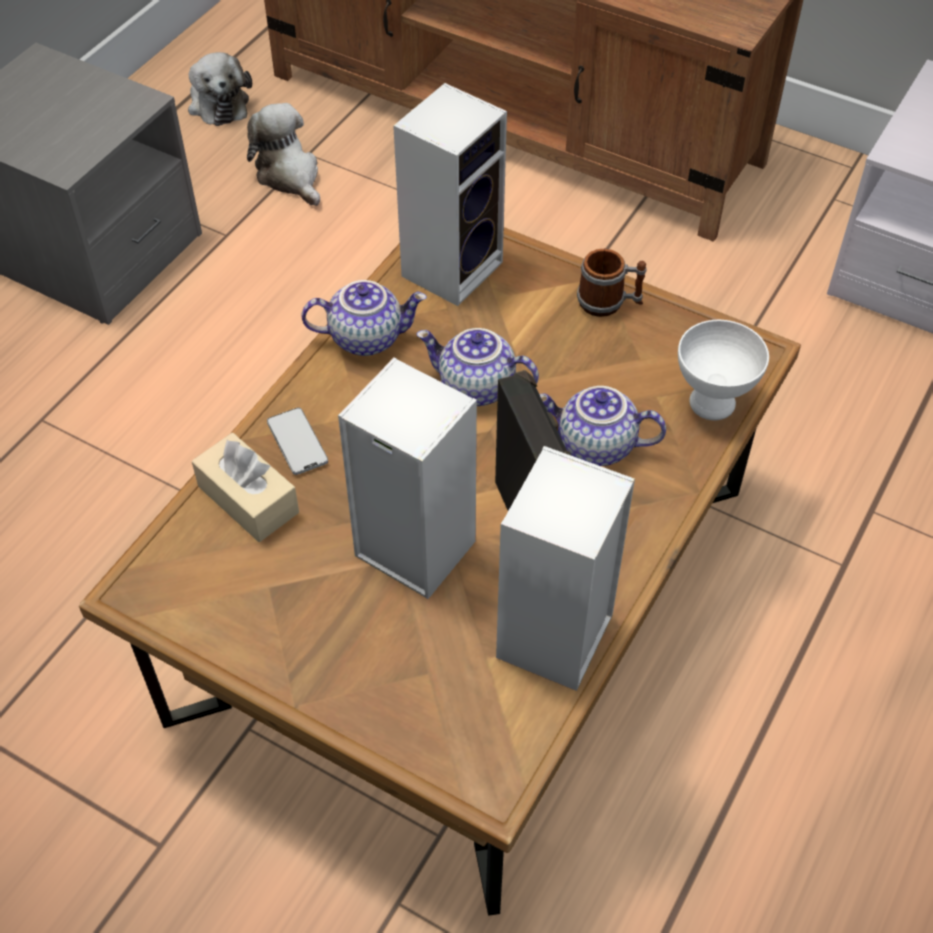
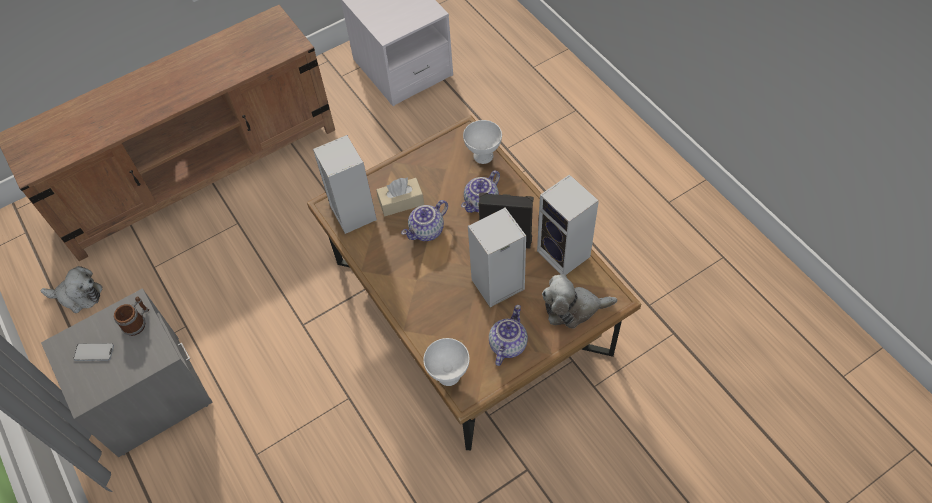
camera: 60 degrees left, 5 degrees up
beige tissue box [192,433,299,542] -> beige tissue box moved to [376,177,424,216]
plush toy [247,103,320,206] -> plush toy moved to [542,274,617,329]
phone [267,407,328,475] -> phone moved to [73,343,114,361]
teapot [301,280,427,356] -> teapot moved to [489,305,528,366]
mug [577,249,647,317] -> mug moved to [114,297,149,336]
none -> white bowl [423,338,470,386]

